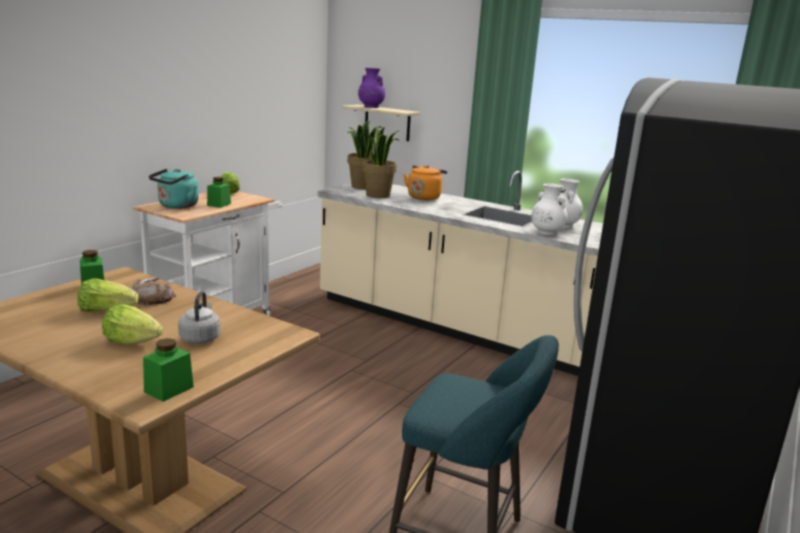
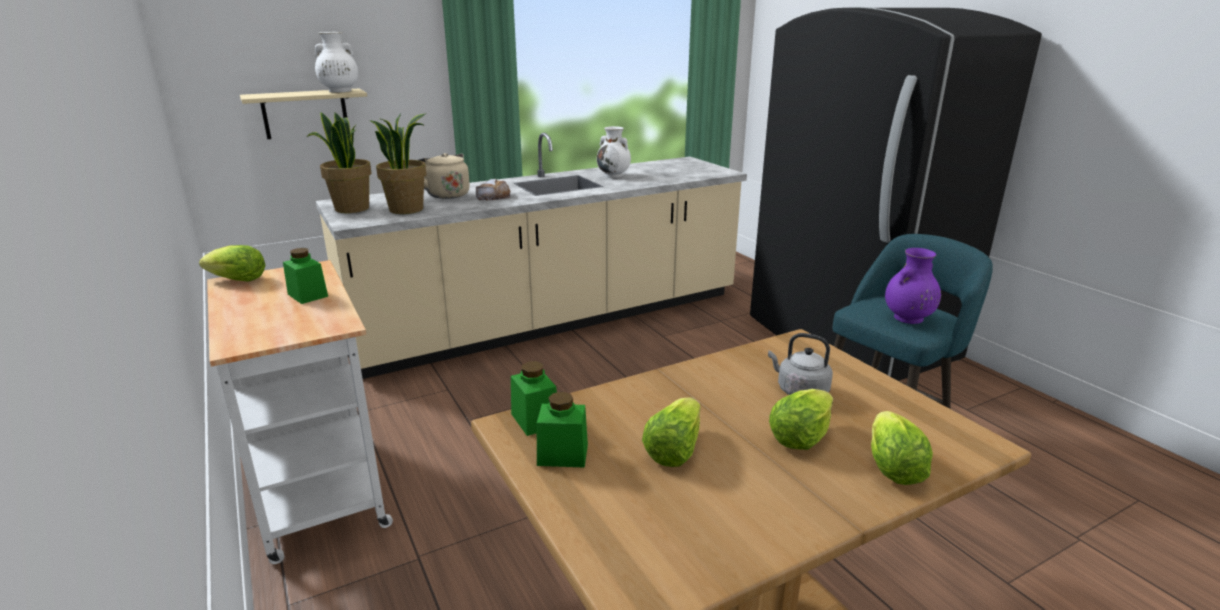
camera: 60 degrees left, 5 degrees up
bread [130,277,176,305] -> bread moved to [476,179,510,201]
green jar [143,338,194,402] -> green jar moved to [511,361,557,436]
turquoise kettle [149,169,198,209] -> none
purple vase [358,68,385,108] -> purple vase moved to [885,248,941,324]
orange kettle [403,165,447,200] -> beige kettle [418,153,470,199]
white vase [531,183,567,236] -> white vase moved to [315,32,358,92]
none -> lettuce [871,411,933,485]

